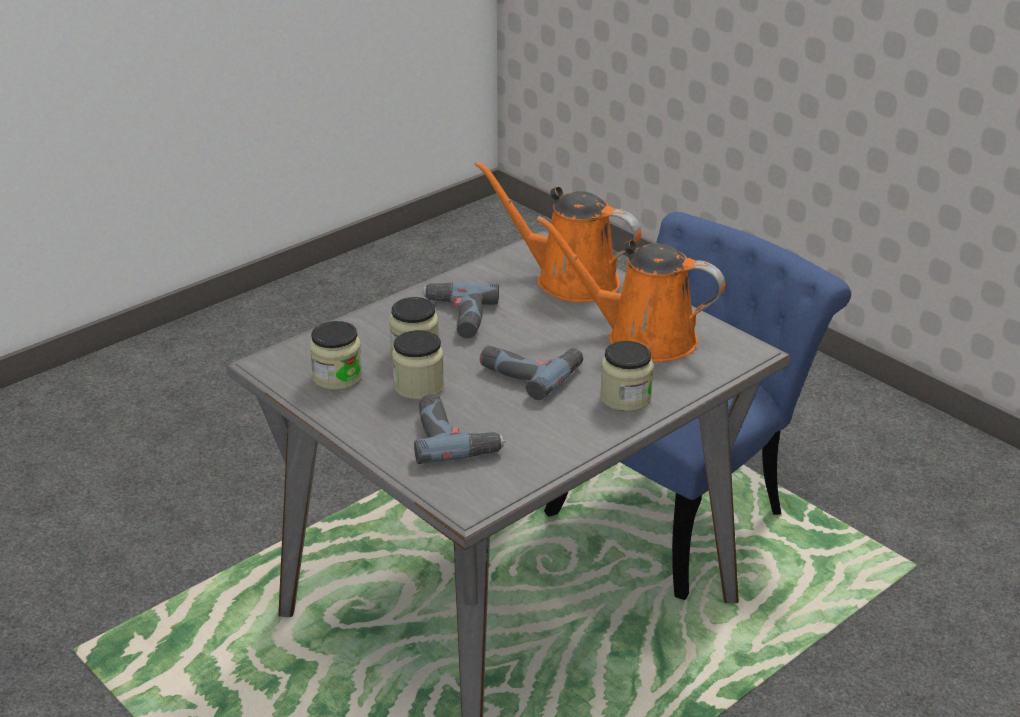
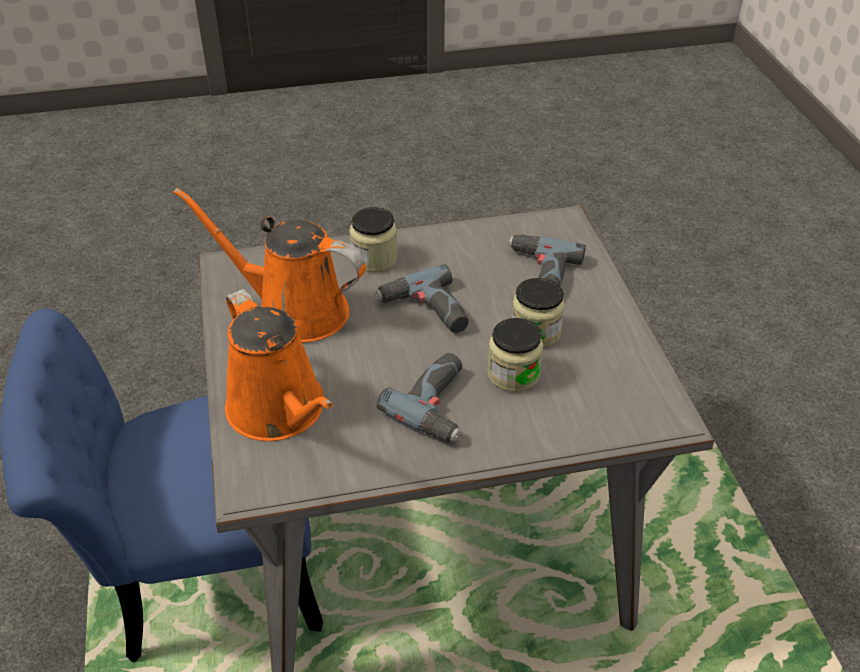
camera: 150 degrees left, 10 degrees up
jar [309,321,363,390] -> none
orange watering can [536,216,725,362] -> orange watering can turned 150 degrees clockwise [173,188,366,343]

